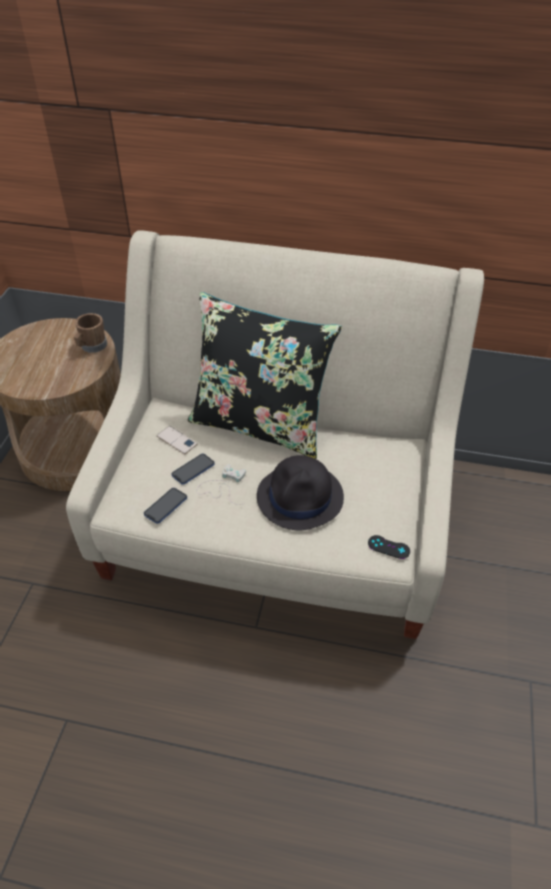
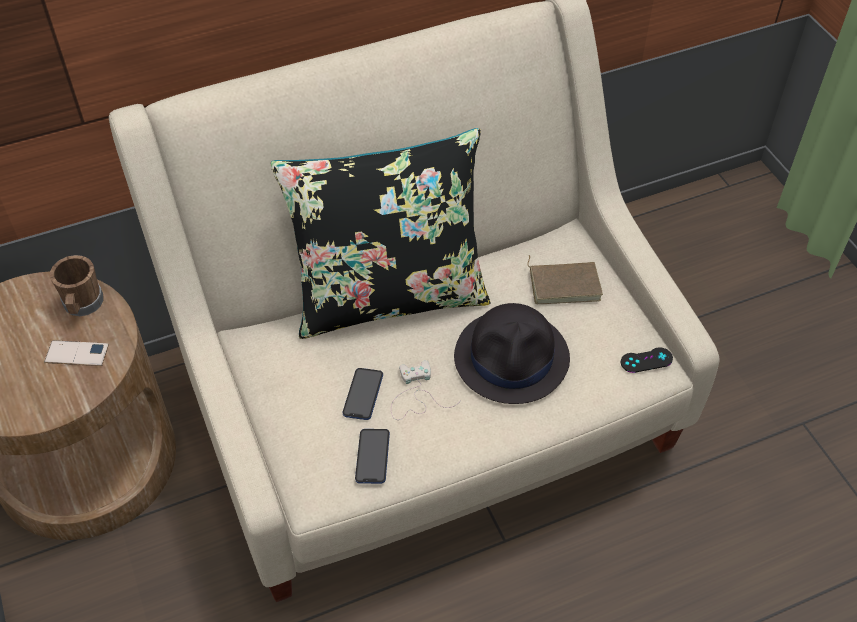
camera: 35 degrees left, 5 degrees up
phone [157,426,198,454] -> phone moved to [44,340,109,366]
none -> brown book [527,255,603,304]

